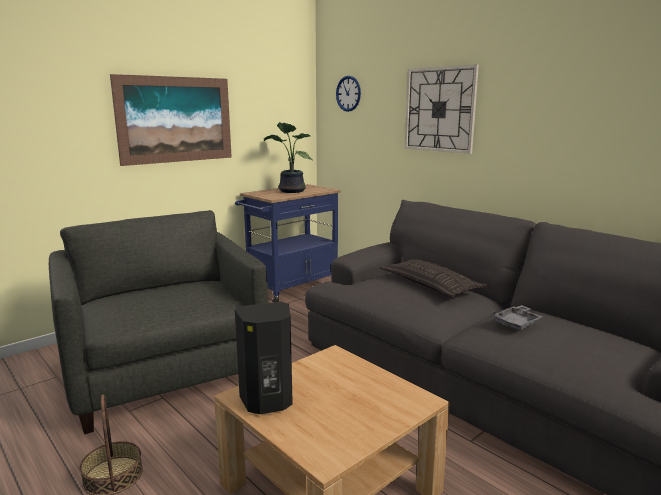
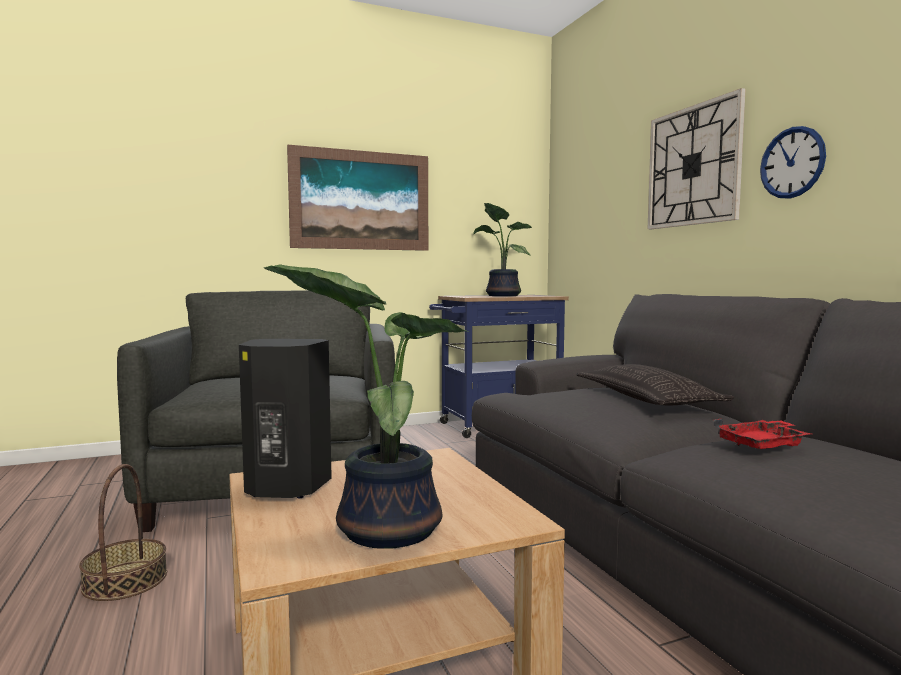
camera: 20 degrees right, 10 degrees down
wall clock [336,76,361,112] -> wall clock moved to [760,126,826,199]
grey tray [492,305,543,330] -> red tray [713,419,811,449]
none -> potted plant [264,264,469,549]

